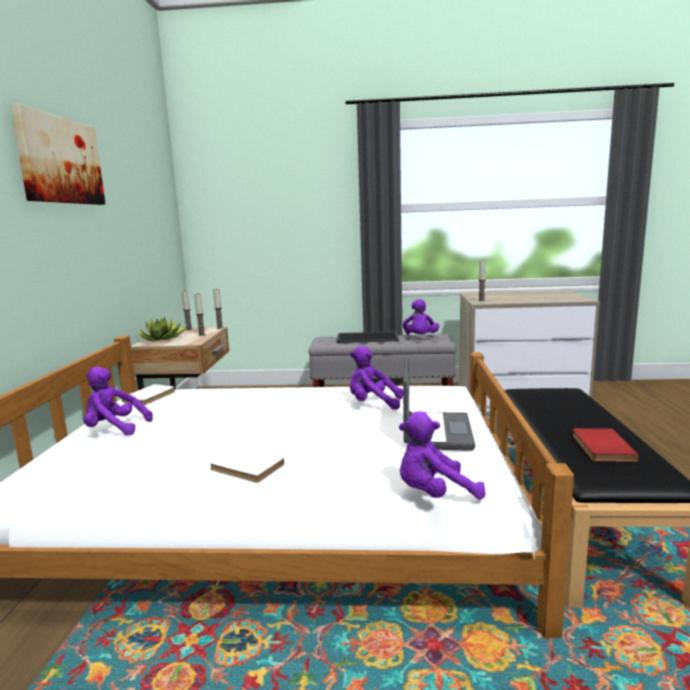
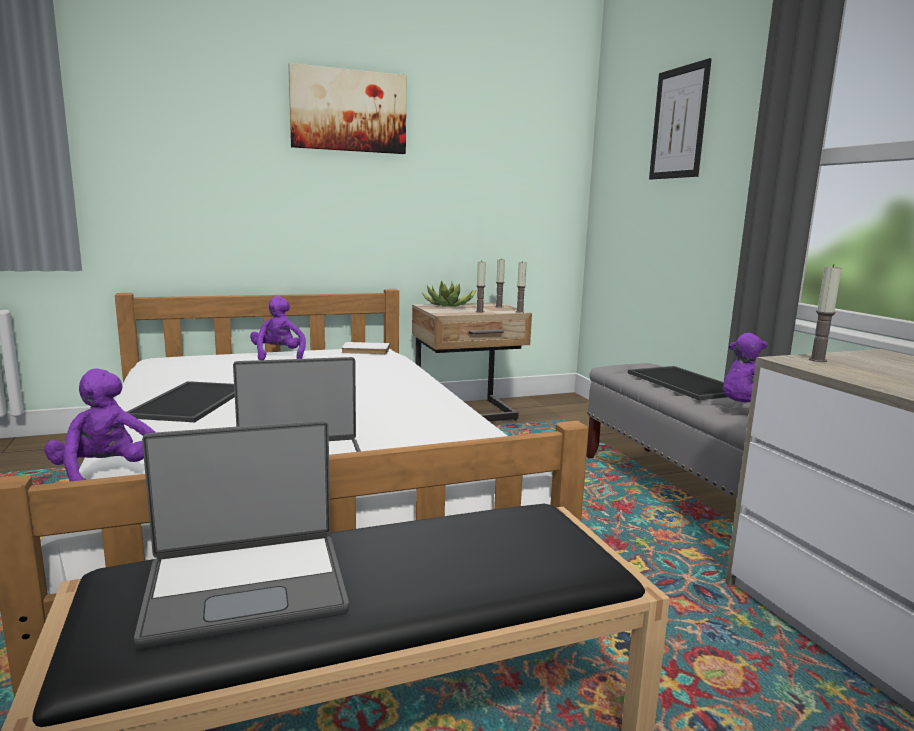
camera: 65 degrees right, 0 degrees up
white book [209,447,284,483] -> tray [127,381,235,422]
purple plush toy [350,346,403,410] -> none
red book [572,428,639,462] -> laptop [134,420,349,649]
none -> picture [649,58,712,180]

